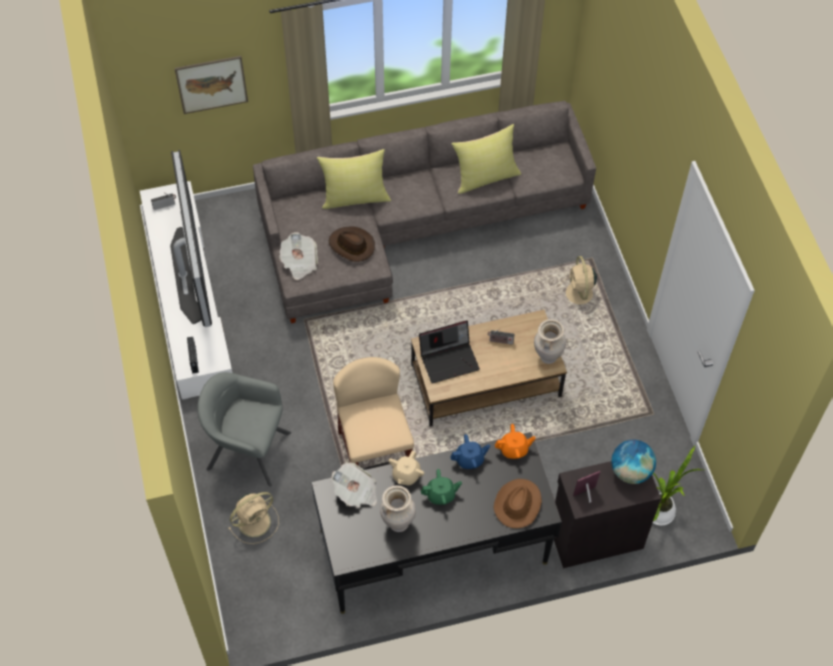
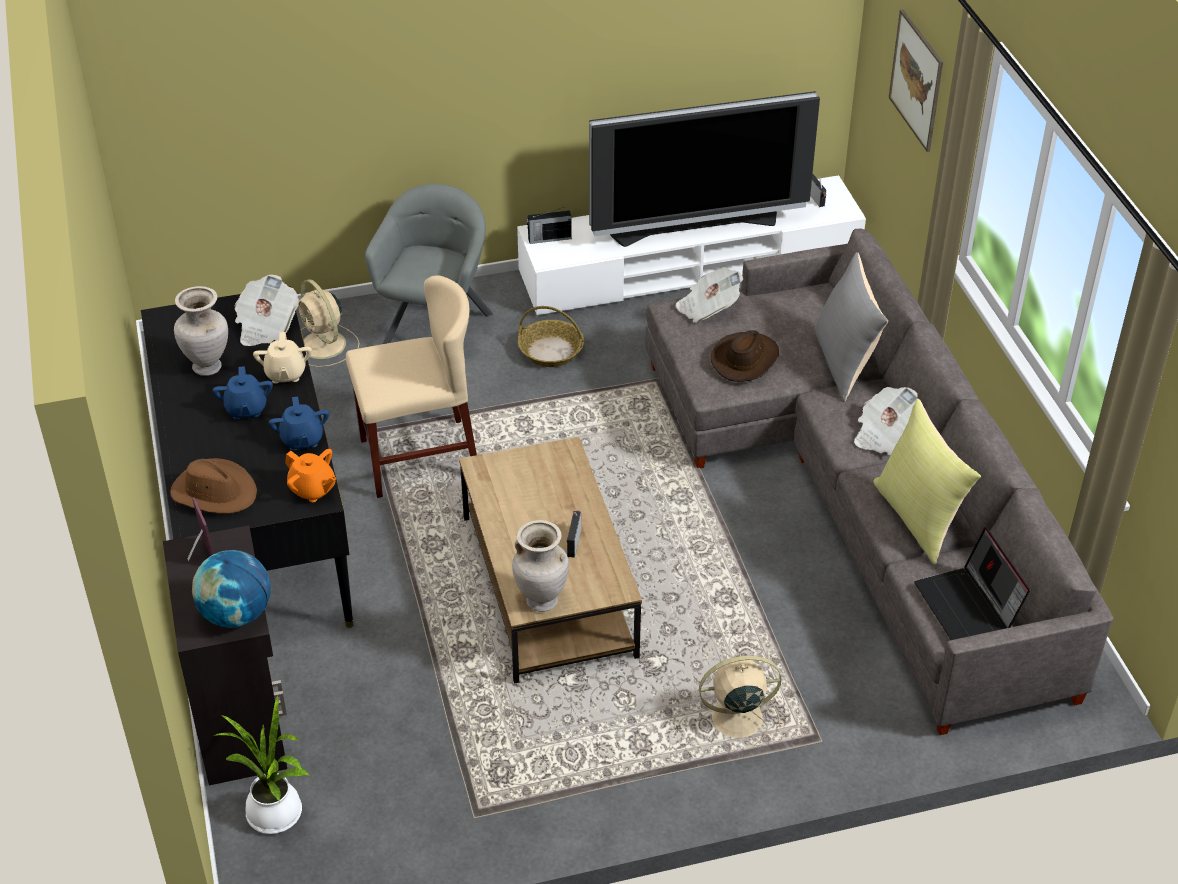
camera: 90 degrees right, 15 degrees down
yellow pillow [317,149,391,209] -> grey pillow [815,252,888,401]
beige teapot [389,451,424,485] -> beige teapot turned 120 degrees counterclockwise [253,332,312,384]
laptop [419,320,480,383] -> laptop moved to [914,527,1030,640]
green teapot [421,469,462,505] -> blue teapot [213,366,273,419]
orange teapot [495,424,536,459] -> orange teapot turned 45 degrees counterclockwise [285,449,336,502]
none -> basket [518,306,584,367]
none -> newspaper [854,387,918,455]

